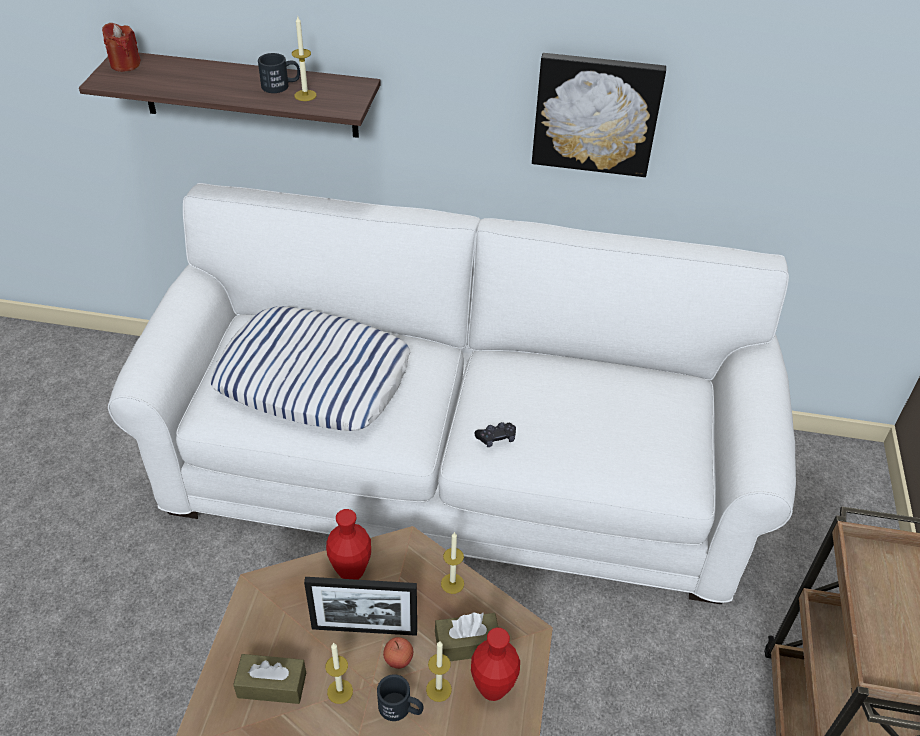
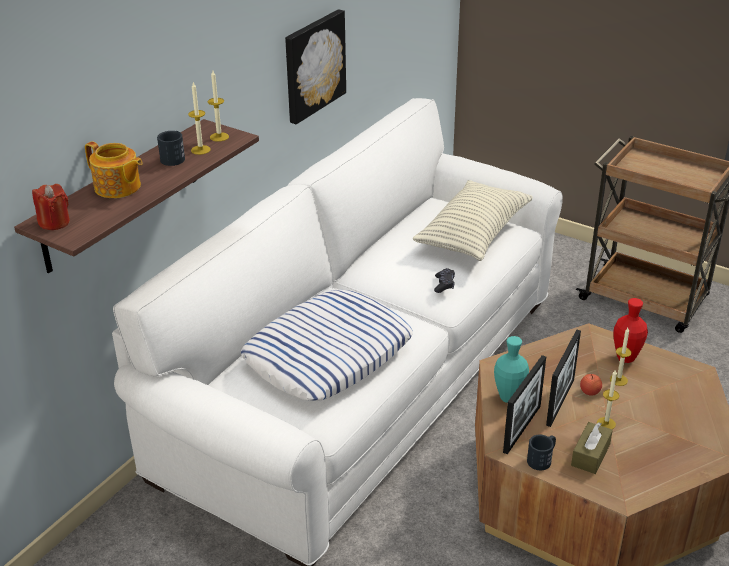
camera: 65 degrees left, 10 degrees down
red vase [326,509,371,580] -> turquoise vase [494,336,529,403]
black mug [377,674,424,721] -> black mug moved to [527,435,556,470]
brown tissue box [435,612,498,661] -> none
candle [441,532,464,594] -> candle moved to [208,71,229,142]
none -> teapot [85,141,143,198]
none -> pillow [413,180,533,261]
none -> picture frame [503,355,546,454]

